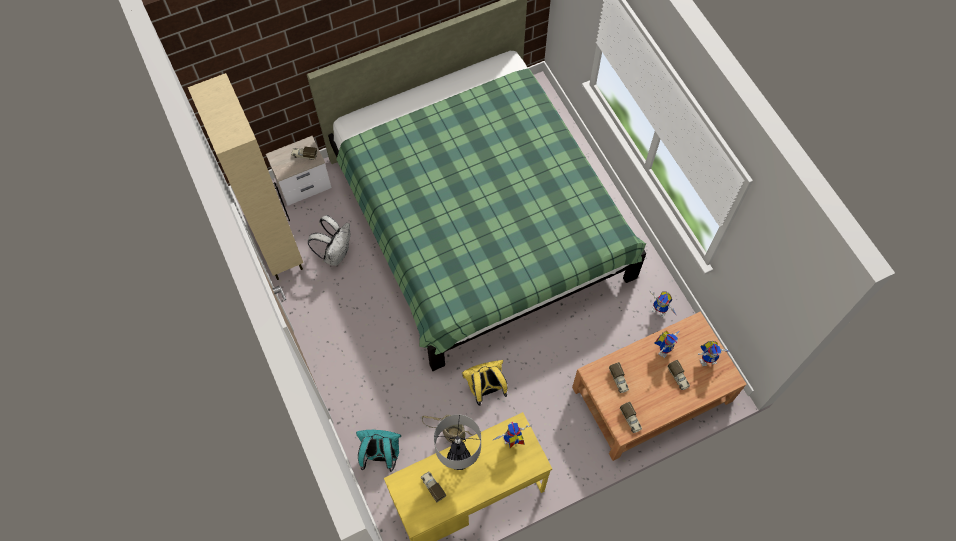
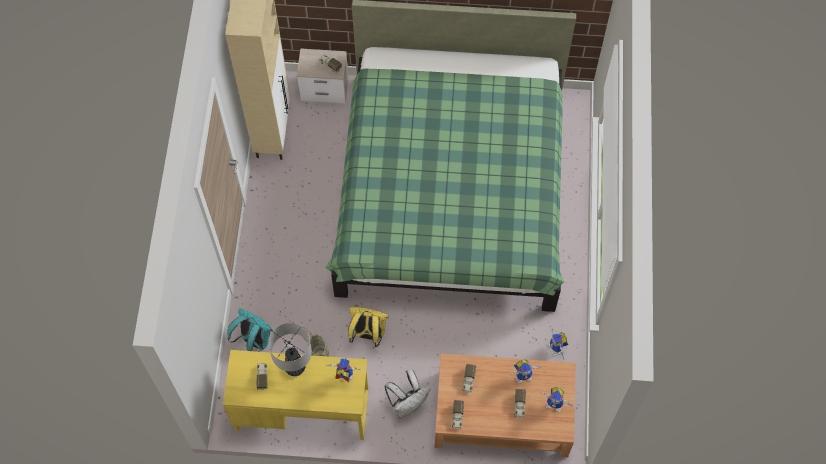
camera: 30 degrees right, 0 degrees up
white backpack [308,215,350,266] -> white backpack moved to [385,370,431,417]

